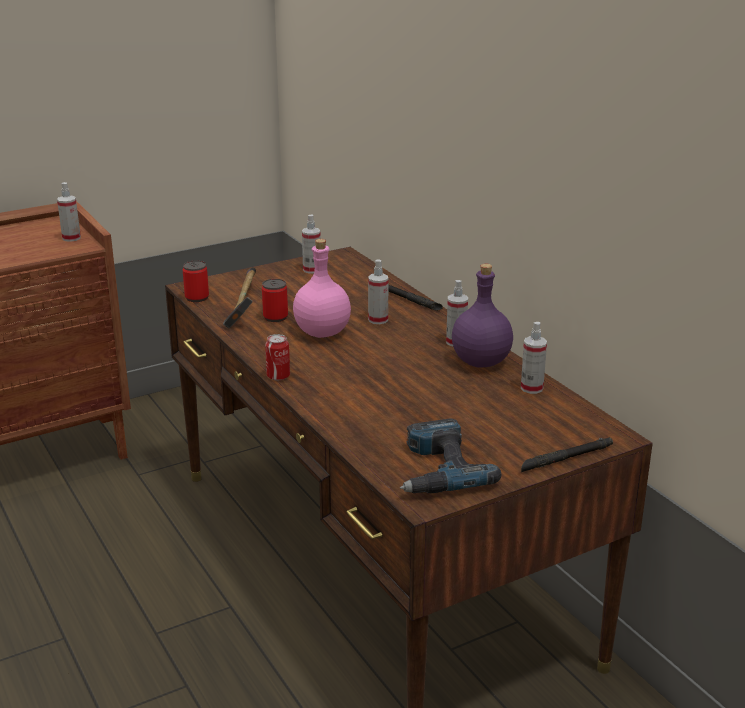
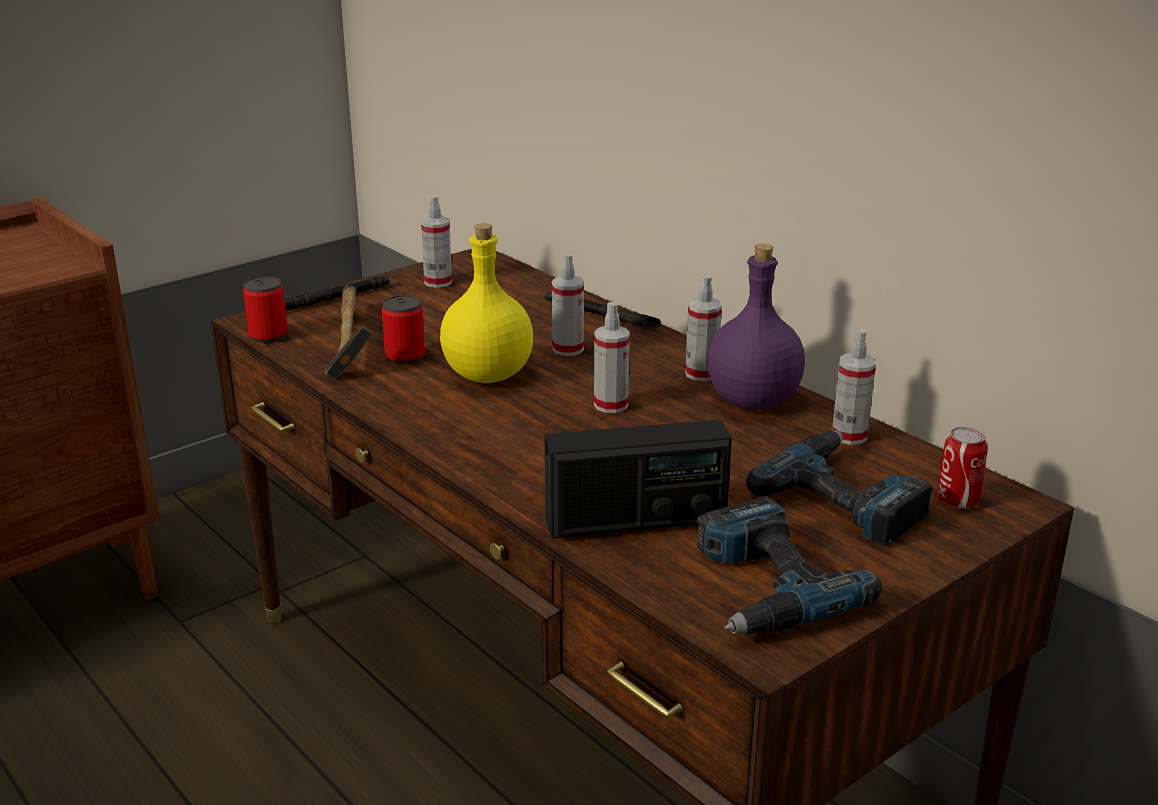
camera: 10 degrees left, 0 degrees up
spray bottle [57,182,81,242] -> spray bottle moved to [594,302,630,413]
can [265,334,290,381] -> can moved to [937,427,988,509]
pink bottle [293,239,351,338] -> yellow bottle [440,223,533,384]
black flashlight [521,437,613,472] -> black flashlight moved to [284,275,390,311]
none -> radio [544,420,732,539]
none -> power drill [746,430,933,545]

